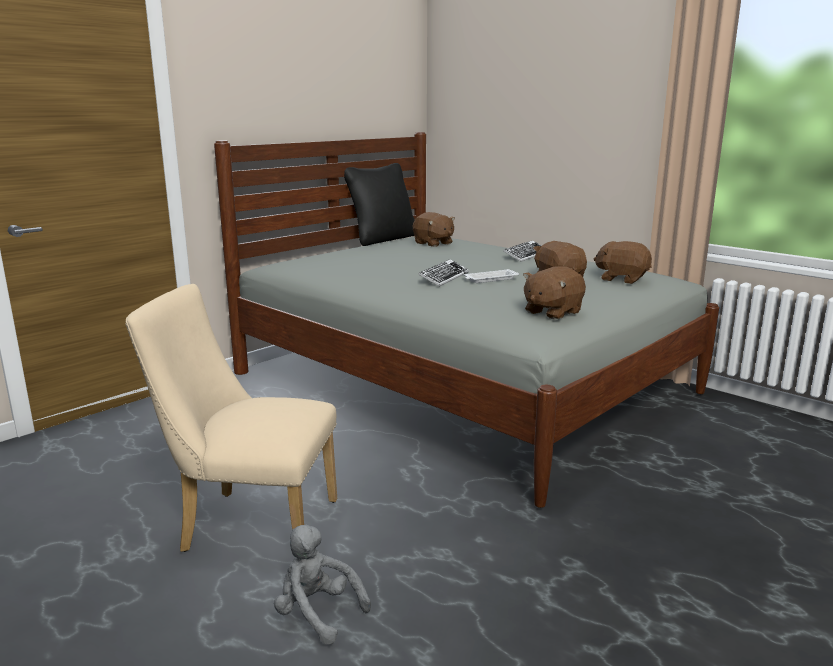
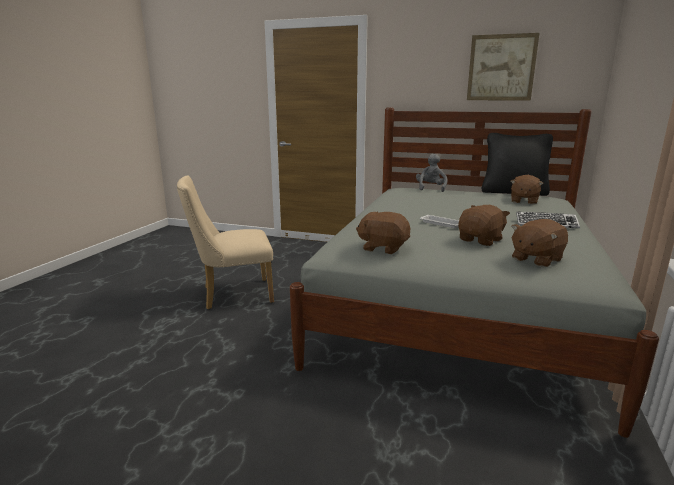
camera: 65 degrees right, 0 degrees up
beige chair [125,284,337,552] -> beige chair turned 90 degrees counterclockwise [177,176,274,309]
grey plush toy [274,525,371,645] -> grey plush toy moved to [416,153,447,192]
keyboard [418,259,469,287] -> none
brown plush toy [594,241,652,284] -> brown plush toy turned 135 degrees counterclockwise [511,219,568,267]
none -> picture [467,33,539,100]

